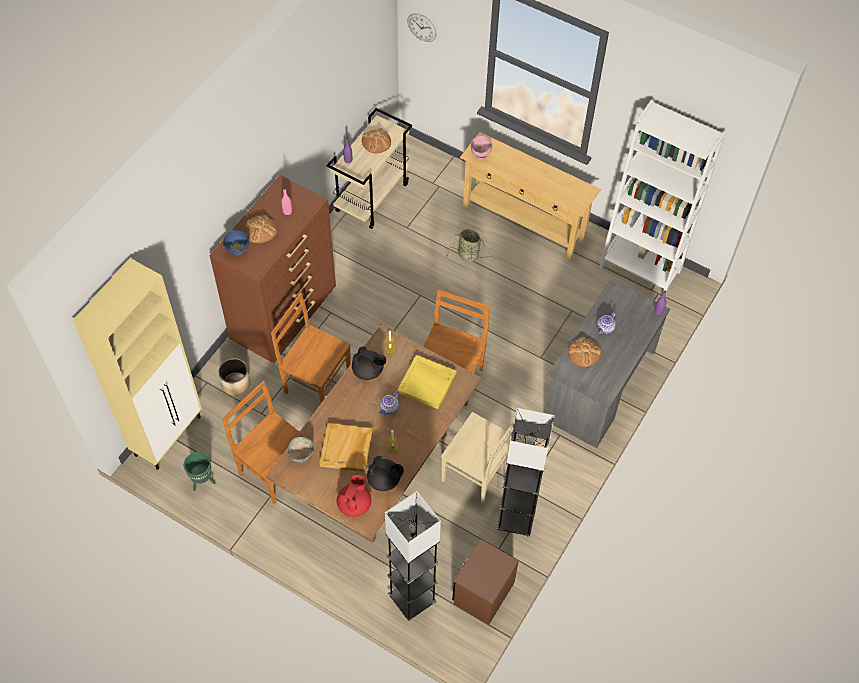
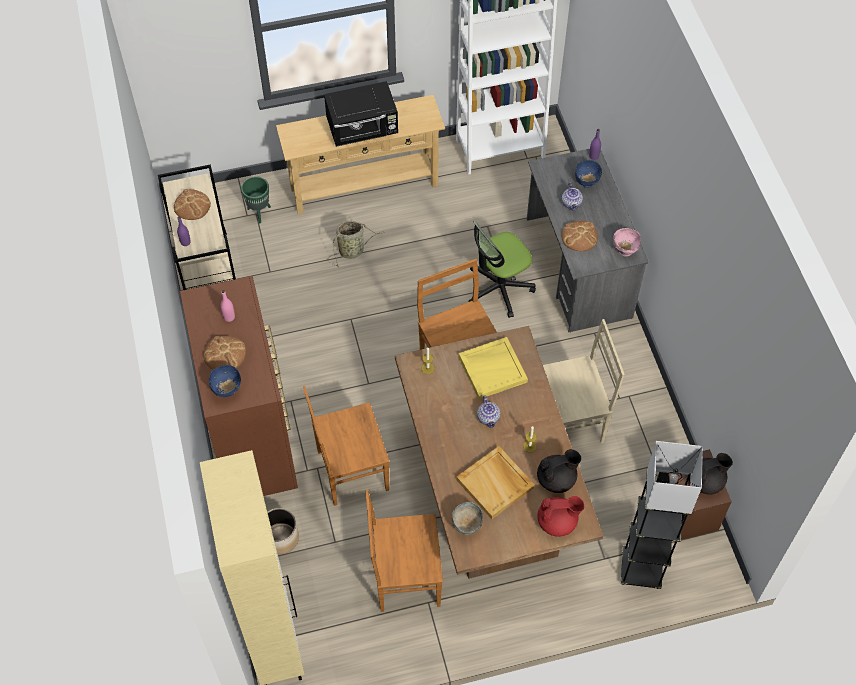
camera: 45 degrees left, 0 degrees up
green planter [184,452,216,491] -> green planter moved to [241,176,271,224]
red teapot [337,475,371,517] -> red teapot turned 105 degrees clockwise [537,496,584,537]
black teapot [352,347,386,380] -> black teapot moved to [689,453,733,495]
wall clock [407,13,437,42] -> none
pink bowl [471,136,492,160] -> pink bowl moved to [613,228,641,256]
grey floor lamp [497,408,555,537] -> none
none -> black microwave [324,81,398,147]
none -> office chair [468,221,536,318]
none -> blue bowl [575,160,602,188]

